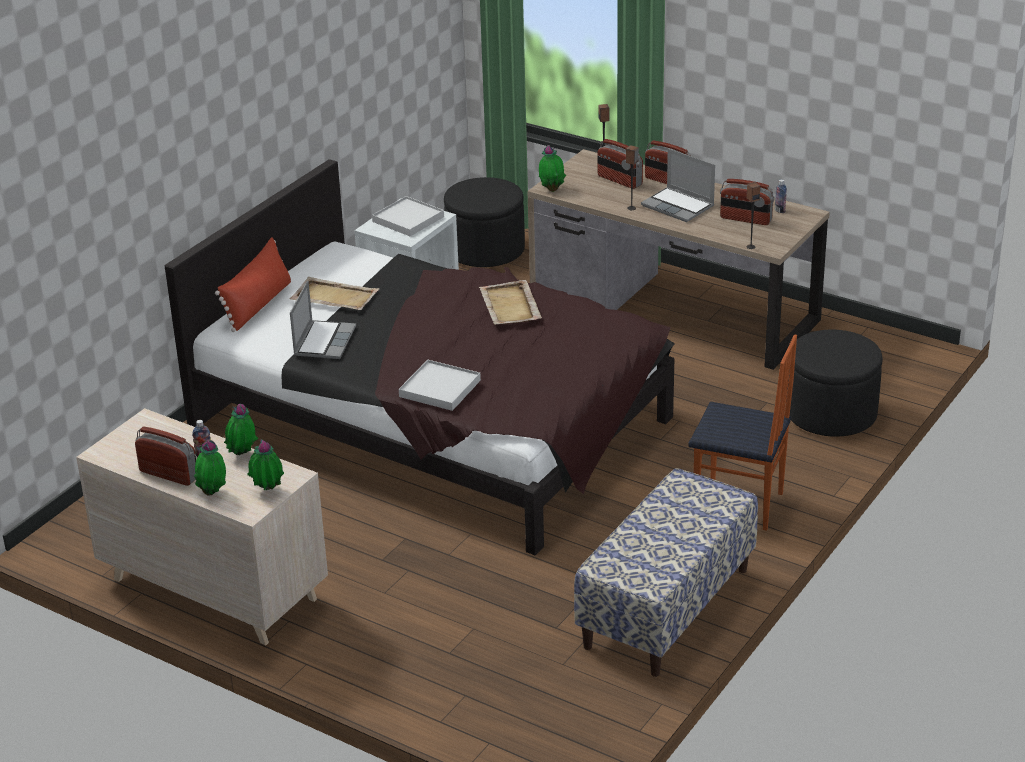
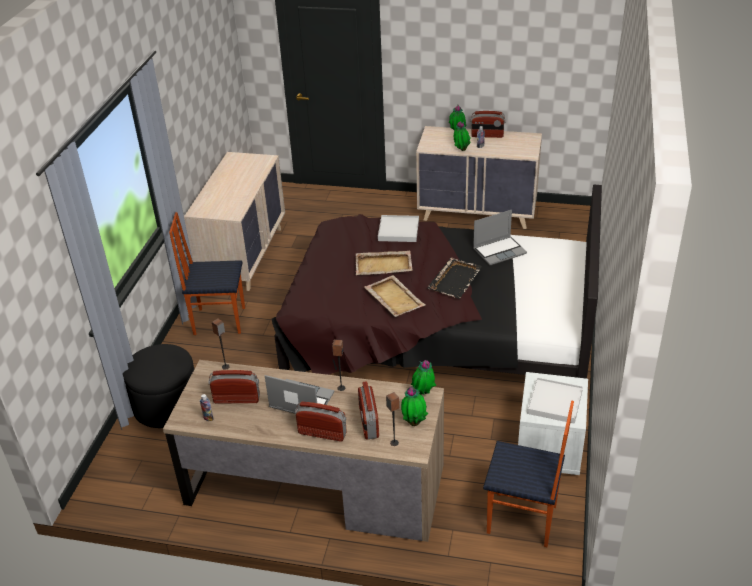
camera: 160 degrees right, 5 degrees up
red pillow [215,237,291,332] -> none
potted plant [247,439,284,491] -> potted plant moved to [401,386,428,426]
beige tray [290,277,379,310] -> beige tray moved to [355,251,413,275]
laptop [290,280,356,359] -> laptop turned 105 degrees counterclockwise [473,210,527,265]
black ottoman [444,177,525,267] -> chair [483,401,574,547]
bench [574,468,758,677] -> beige dresser [184,152,285,291]
radio [597,139,643,189] -> radio turned 120 degrees counterclockwise [358,382,379,439]
none -> black tray [428,257,482,299]

